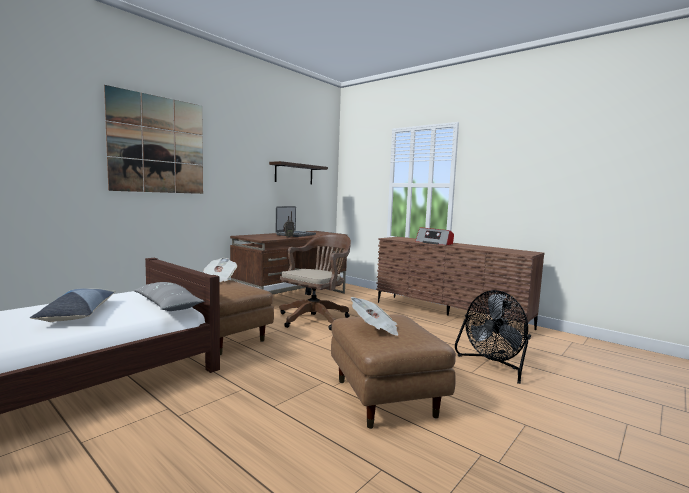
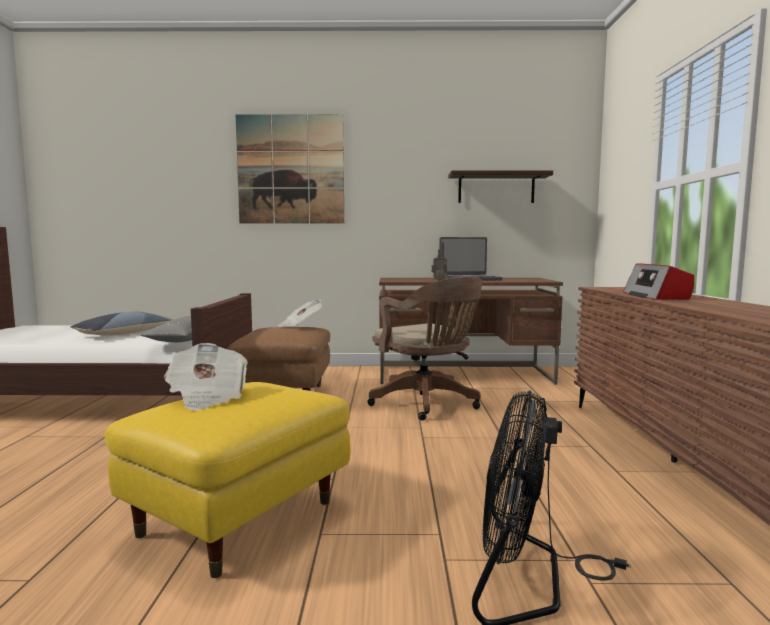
camera: 50 degrees right, 0 degrees up
brown office chair [279,233,351,330] -> brown office chair turned 60 degrees clockwise [367,276,482,420]
brown ottoman [331,315,456,429] -> yellow ottoman [105,382,350,578]

